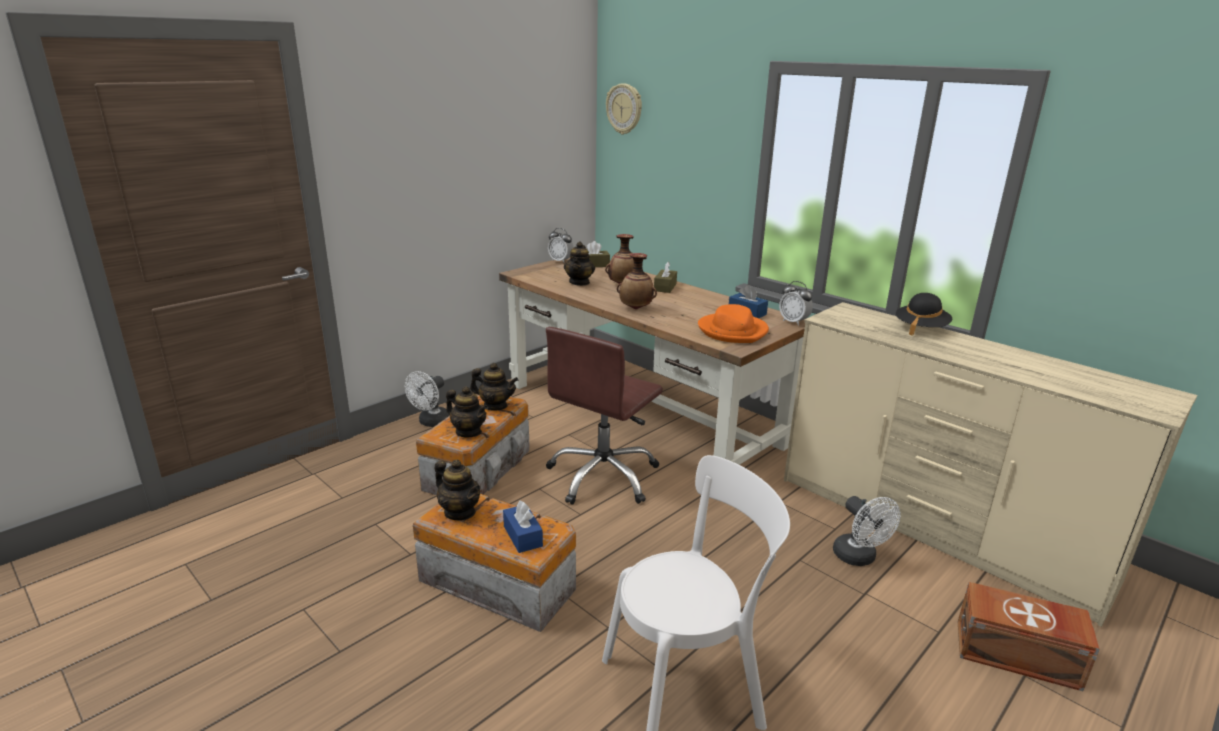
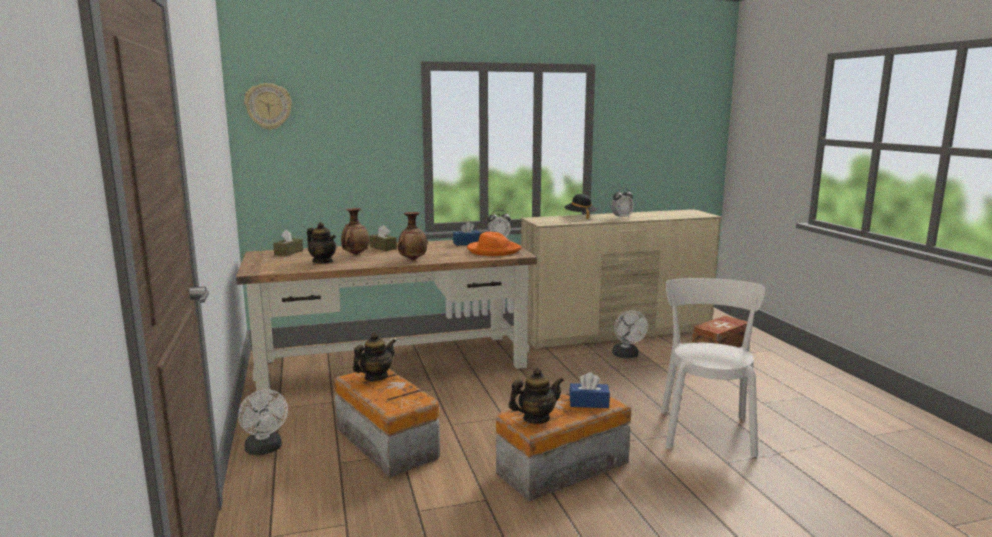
camera: 60 degrees left, 10 degrees down
teapot [446,386,488,437] -> none
brown office chair [546,327,663,505] -> none
alarm clock [548,228,573,262] -> alarm clock moved to [611,188,634,218]
white fan [833,496,901,566] -> white fan turned 75 degrees clockwise [612,310,648,358]

